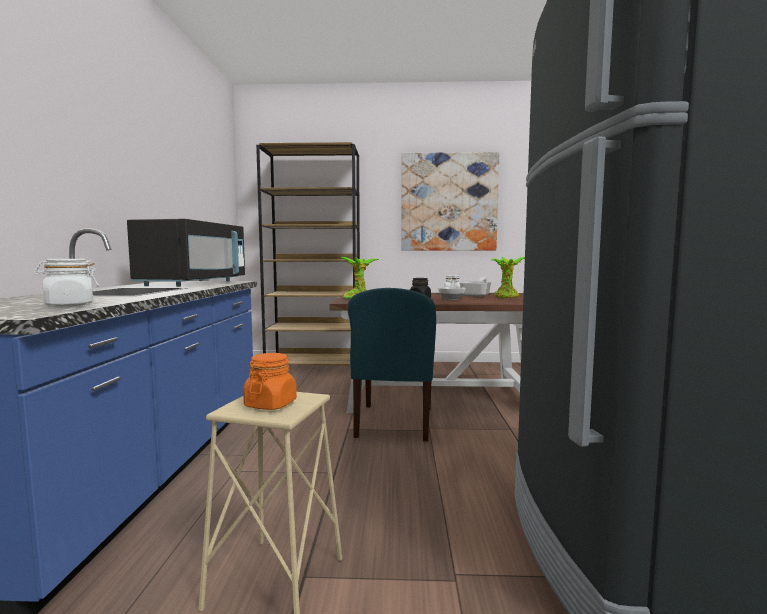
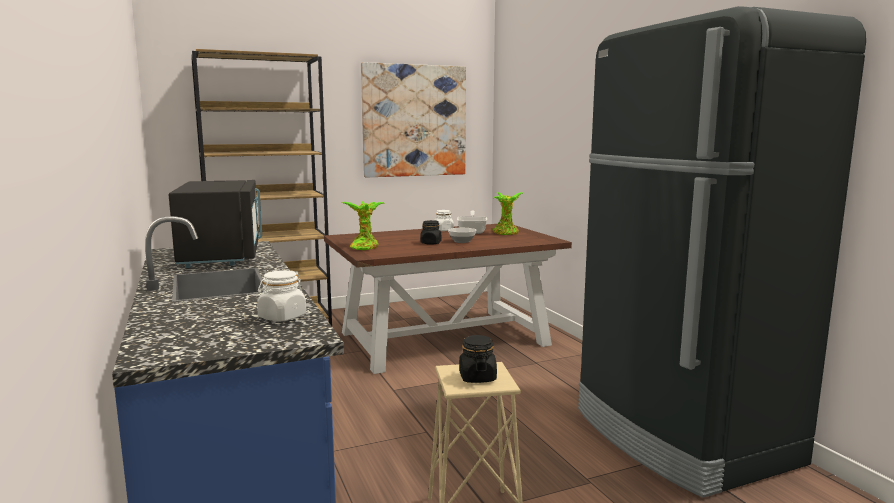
camera: 25 degrees left, 5 degrees up
orange jar [243,353,297,410] -> black jar [459,335,497,383]
blue chair [347,288,436,442] -> none

